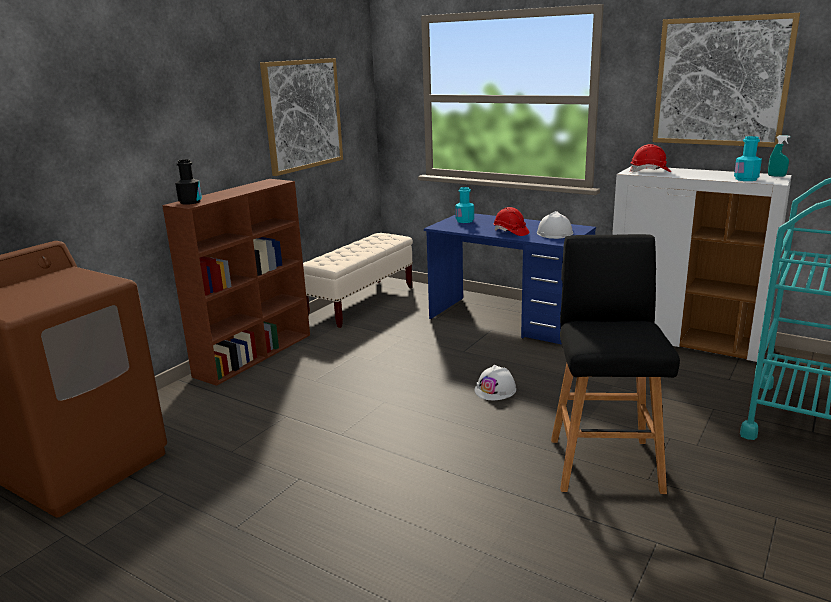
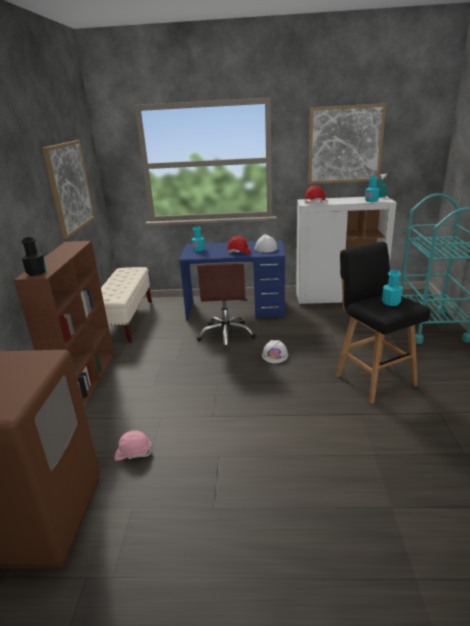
camera: 30 degrees left, 5 degrees up
none -> pink hard hat [115,430,153,461]
none -> brown office chair [197,262,256,350]
none -> turquoise bottle [382,270,403,306]

